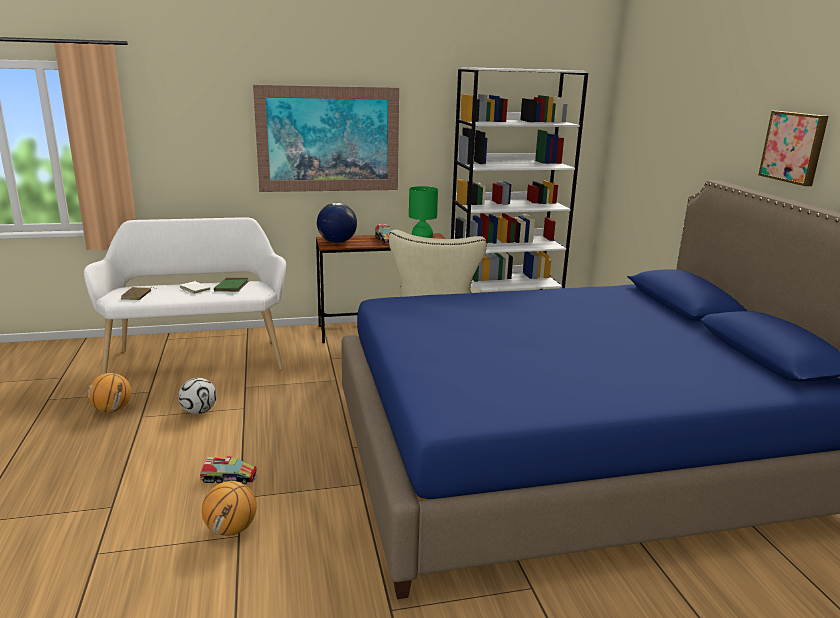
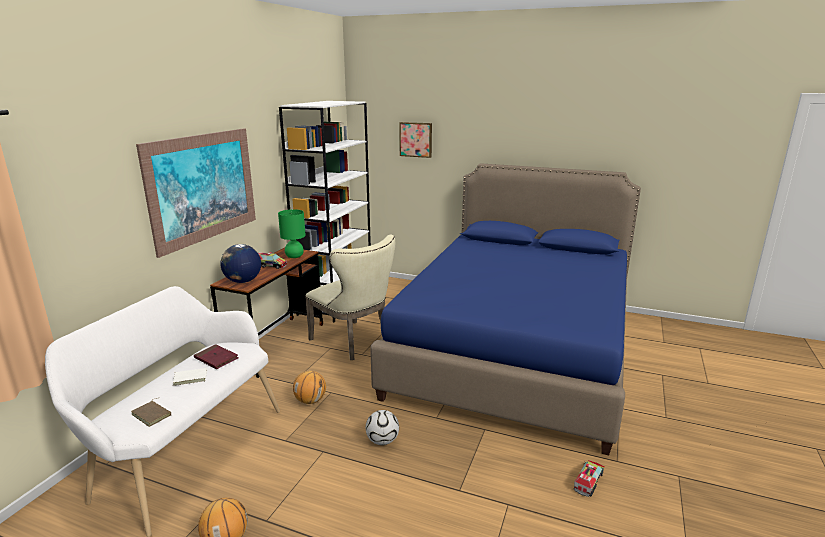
camera: 55 degrees left, 0 degrees up
football [178,378,217,414] -> football moved to [366,410,399,445]
toy truck [200,456,257,484] -> toy truck moved to [574,460,605,497]
basketball [202,481,257,536] -> basketball moved to [293,371,326,404]
green book [214,278,249,292] -> red book [194,344,238,369]
picture [758,111,828,186] -> picture moved to [399,122,432,158]

